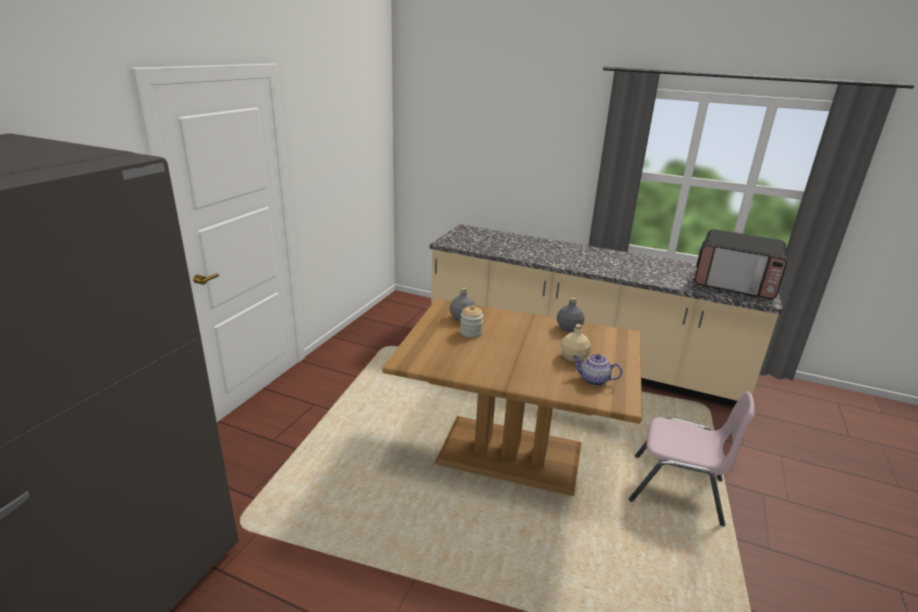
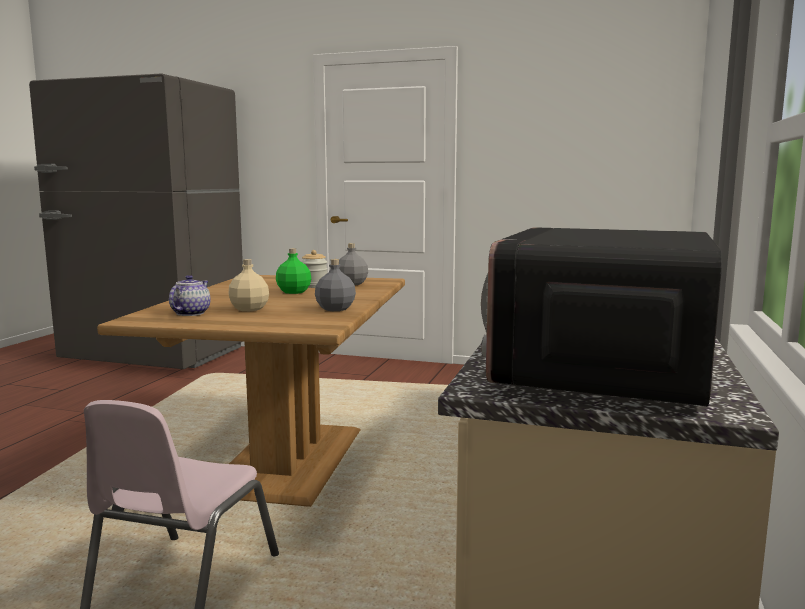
camera: 85 degrees right, 15 degrees down
none -> green bottle [276,248,311,294]

